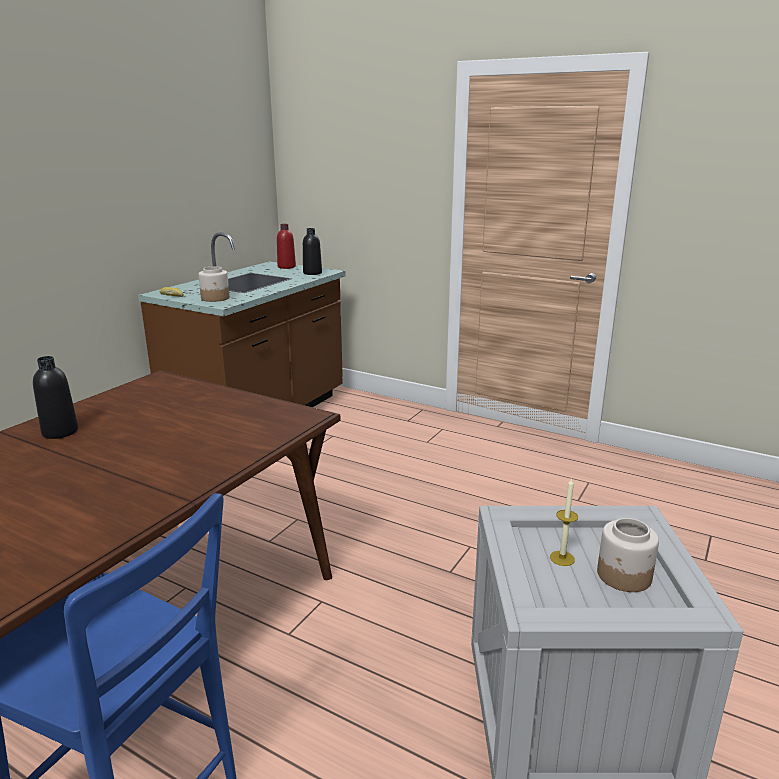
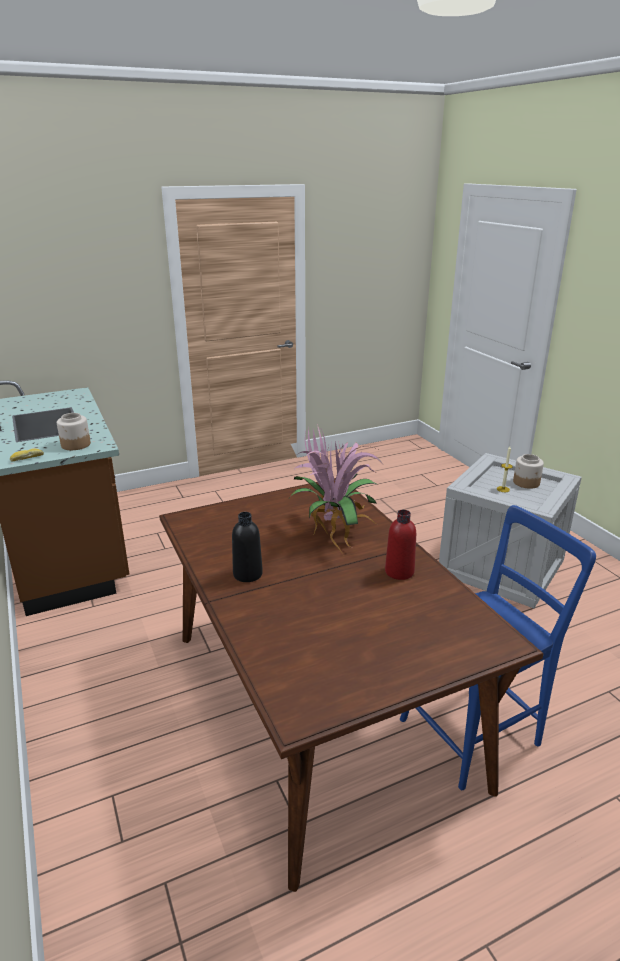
camera: 55 degrees left, 5 degrees up
red bottle [277,224,296,269] -> red bottle moved to [385,510,416,580]
black bottle [303,228,322,275] -> none
none -> potted plant [288,424,383,554]

